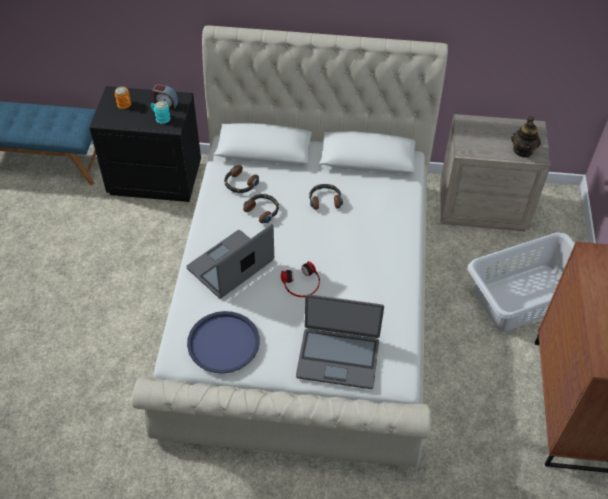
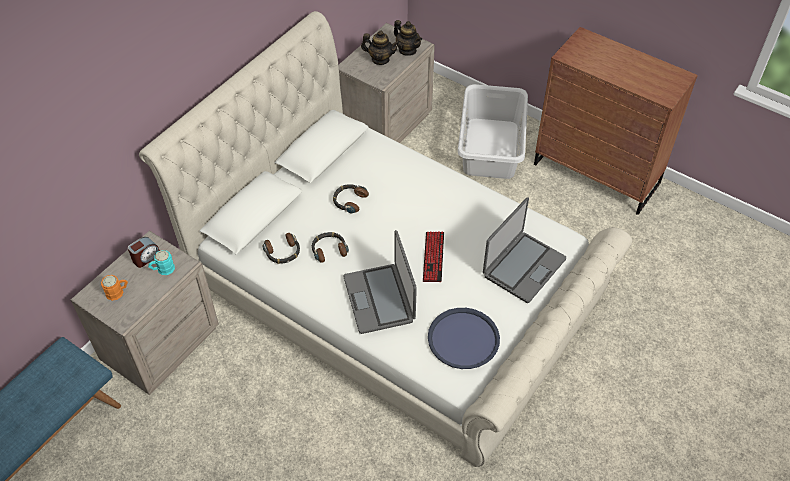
camera: 60 degrees left, 0 degrees up
black nightstand [89,86,201,202] -> beige nightstand [71,231,219,395]
headphones [281,261,320,297] -> keyboard [423,231,444,282]
none -> teapot [361,30,399,65]

